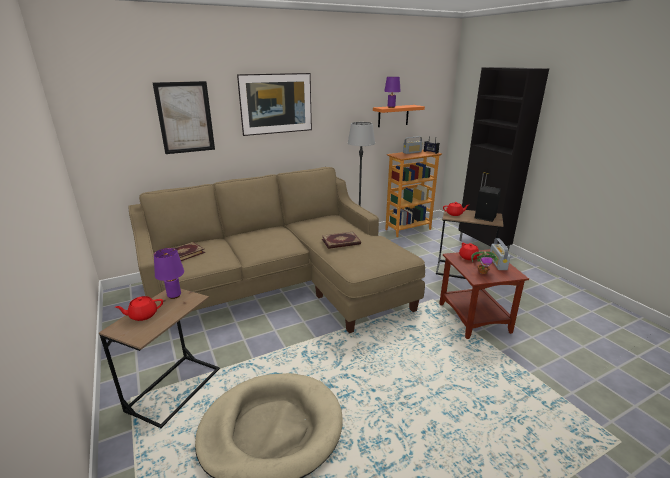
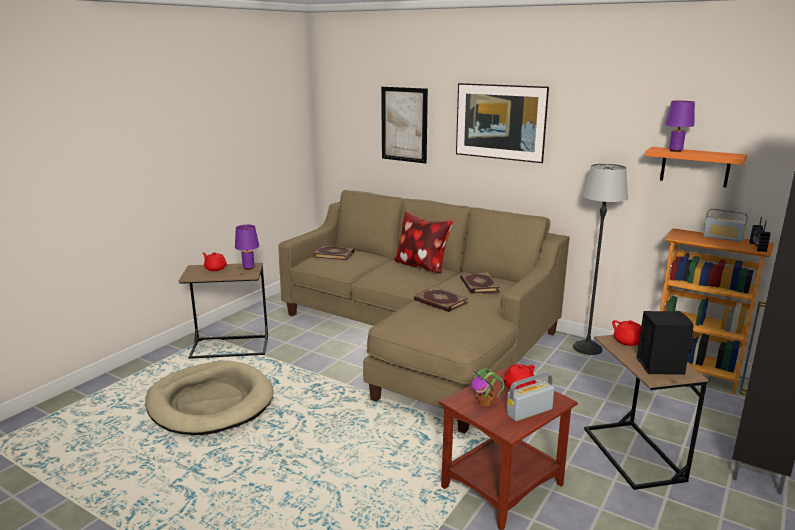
camera: 60 degrees right, 5 degrees down
none -> pillow [394,211,453,273]
none -> book [460,272,500,294]

